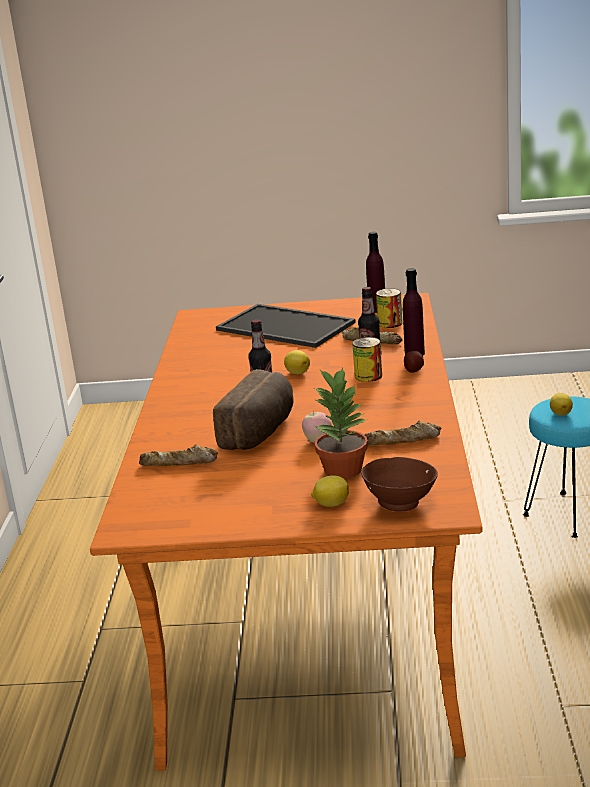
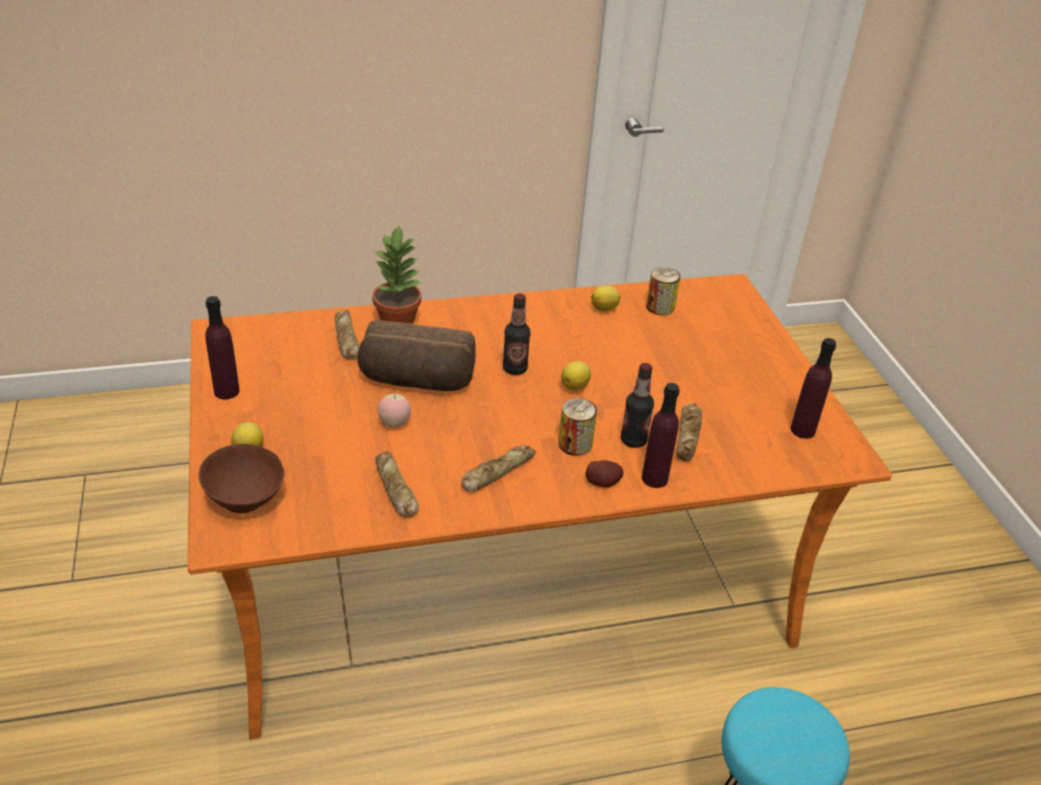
camera: 70 degrees right, 15 degrees up
tray [216,304,356,348] -> none
potted plant [315,368,368,479] -> potted plant moved to [372,224,422,324]
can [376,288,403,328] -> can moved to [646,267,680,315]
lemon [550,393,573,416] -> lemon moved to [591,285,621,311]
none -> purple bottle [205,296,240,399]
none -> bread [461,445,535,492]

